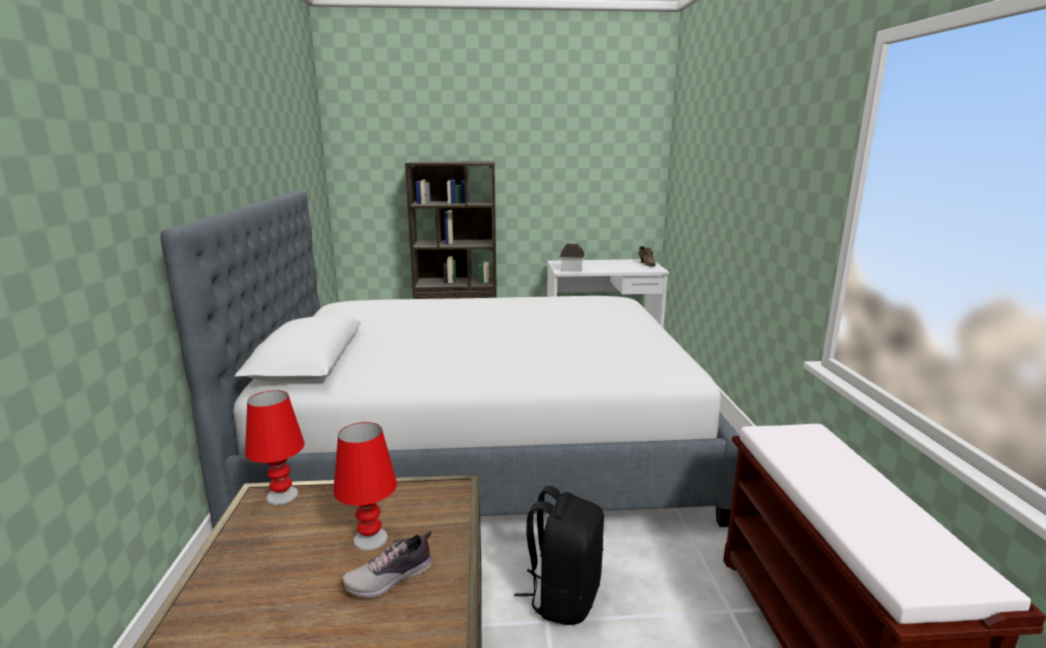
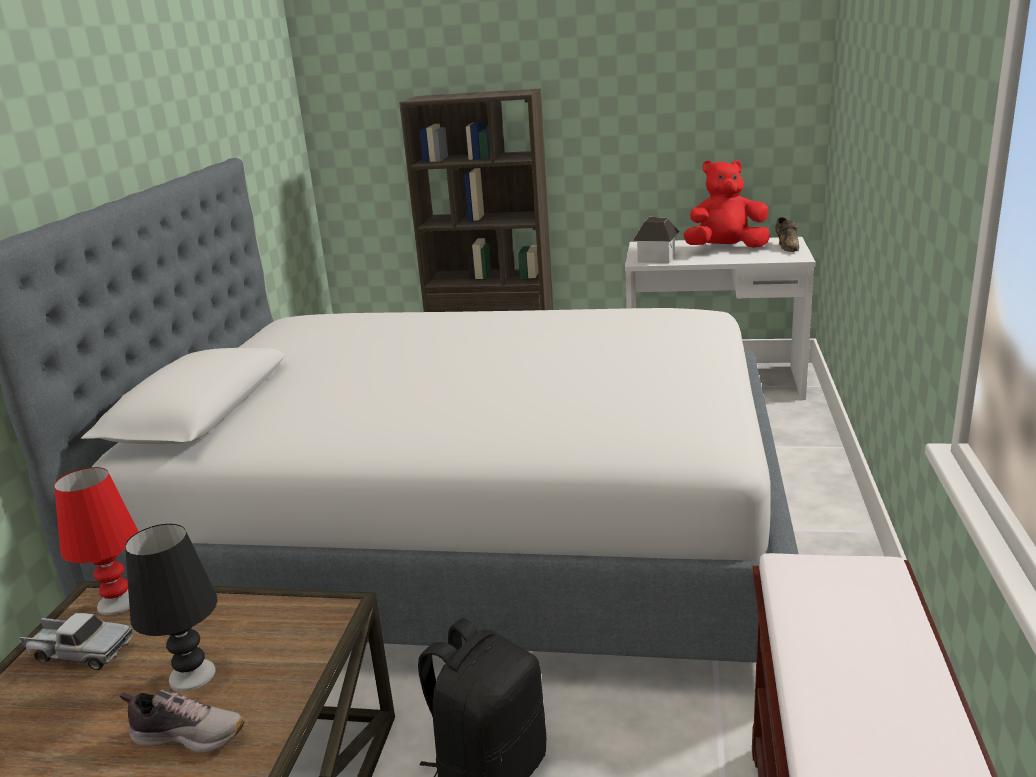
camera: 15 degrees right, 5 degrees up
red table lamp [333,422,397,551] -> black table lamp [125,524,218,691]
shoe [341,531,432,598] -> shoe turned 150 degrees counterclockwise [120,689,245,753]
none -> toy truck [20,613,133,670]
none -> red plush toy [684,160,770,248]

